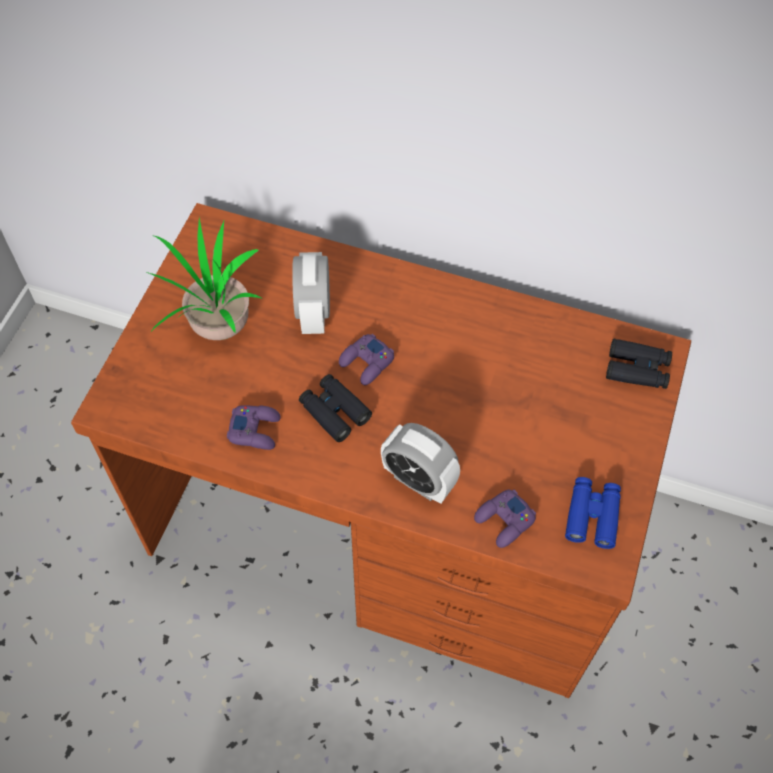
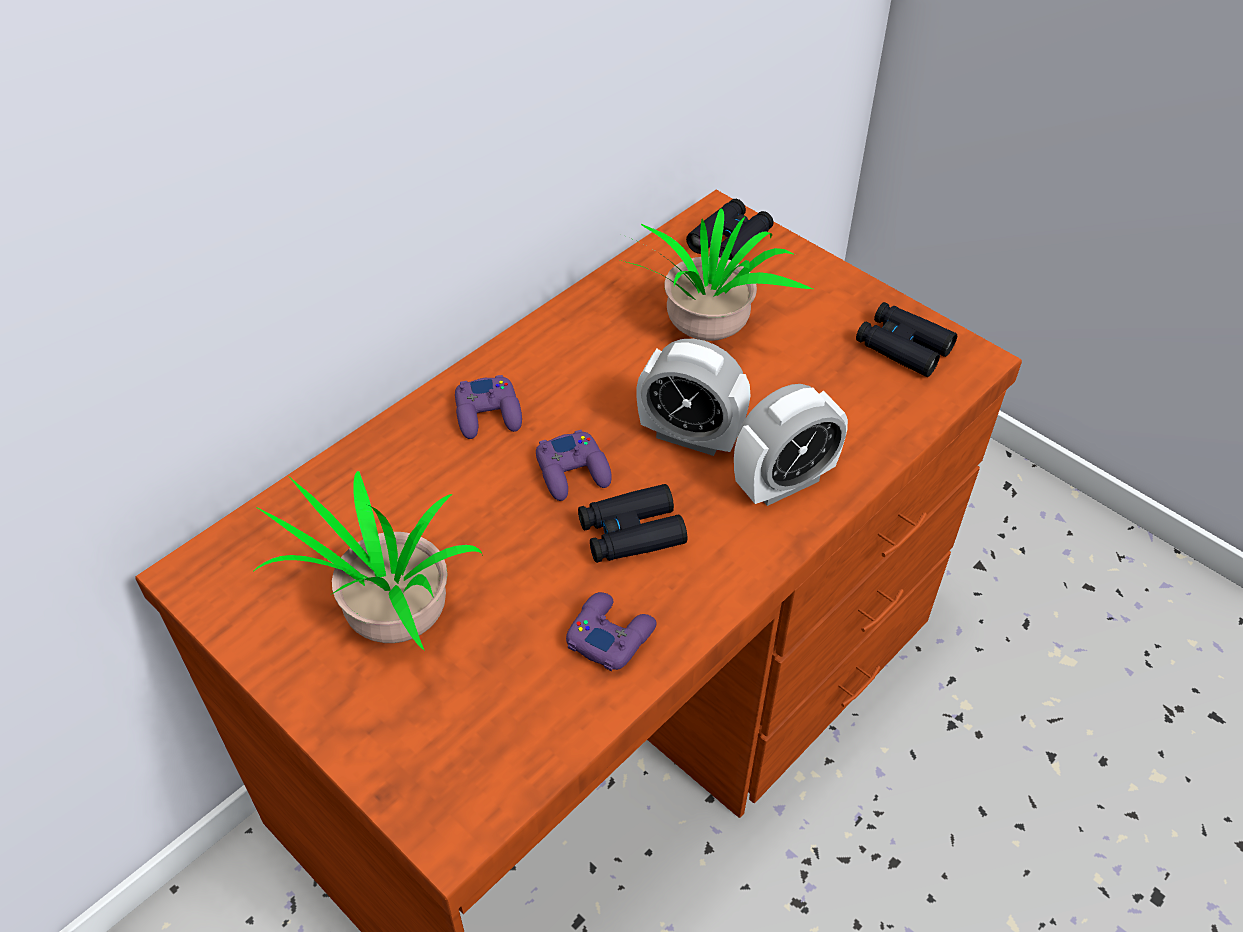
camera: 65 degrees left, 10 degrees down
alarm clock [292,252,330,334] -> alarm clock moved to [636,339,751,456]
purple game controller [474,490,536,548] -> purple game controller moved to [455,375,522,439]
blue binoculars [565,477,621,549] -> black binoculars [856,302,957,377]
none -> potted plant [620,208,813,341]

